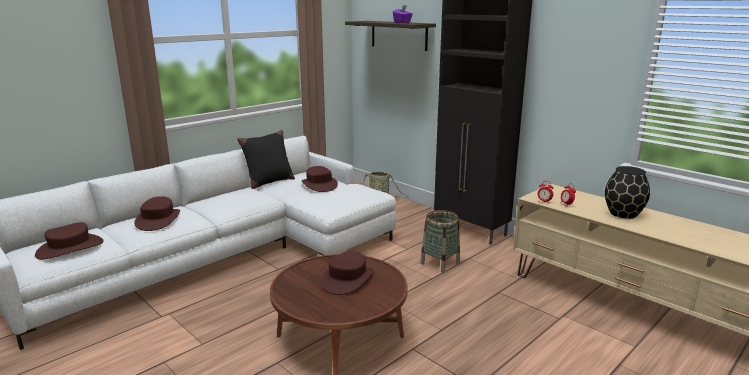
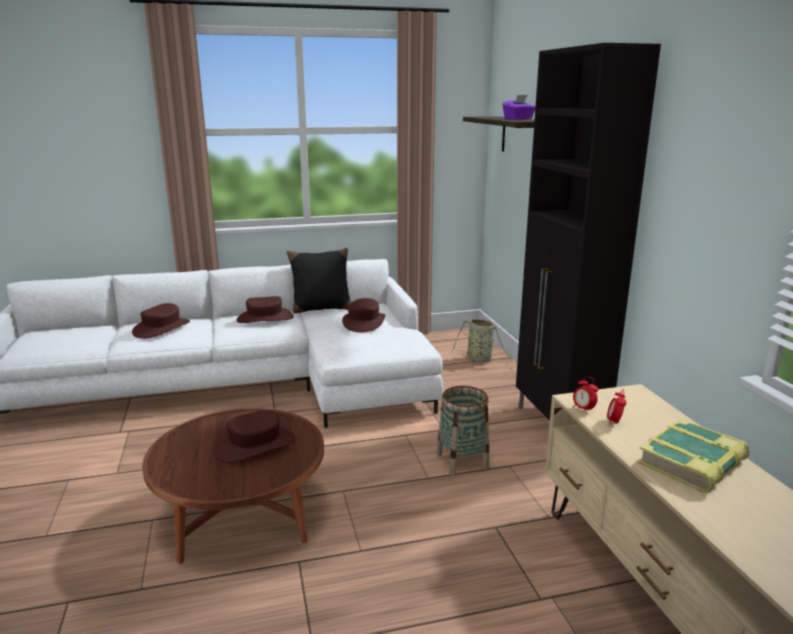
camera: 30 degrees right, 0 degrees up
brown hat [35,222,103,260] -> brown hat moved to [236,296,294,323]
black vase [605,166,650,219] -> book [637,419,750,493]

